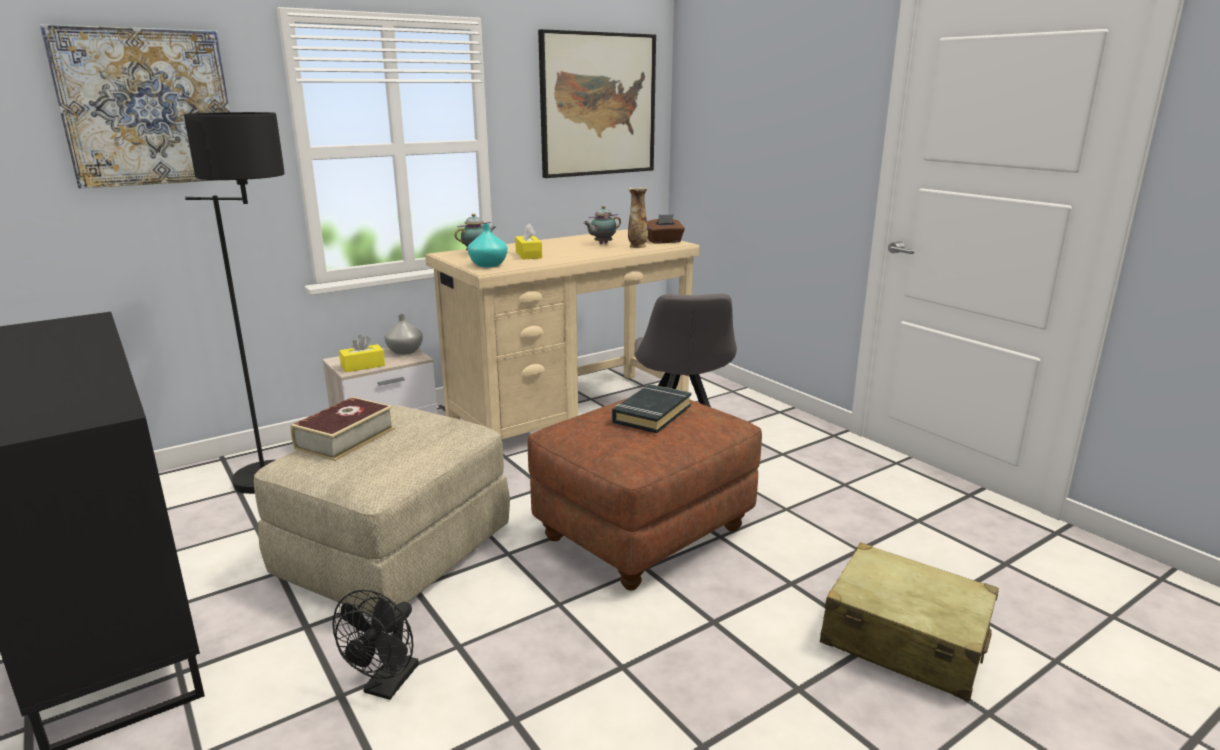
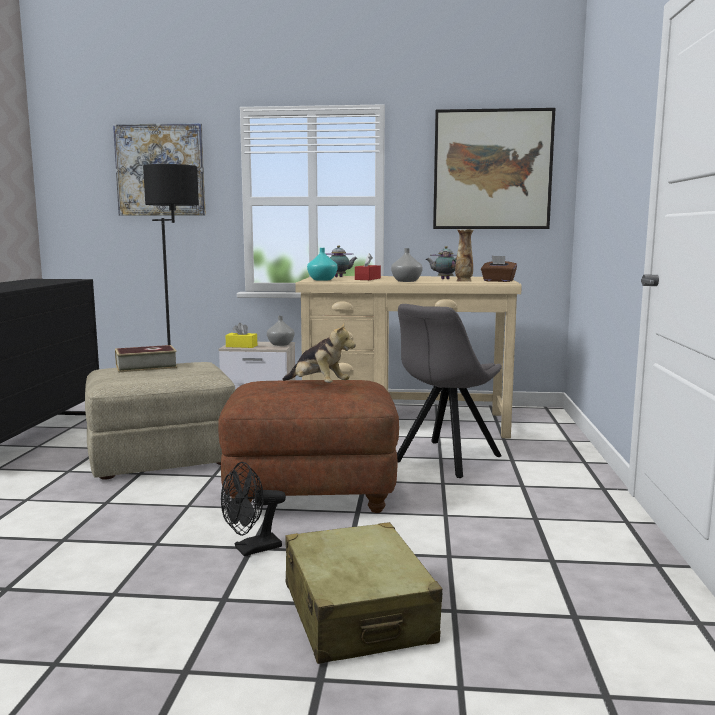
camera: 40 degrees right, 10 degrees down
black fan [333,590,419,700] -> black fan moved to [221,462,286,556]
yellow tissue box [515,223,542,259] -> red tissue box [355,253,381,280]
black book [612,384,692,433] -> plush toy [282,323,356,383]
none -> grey vase [391,248,423,282]

